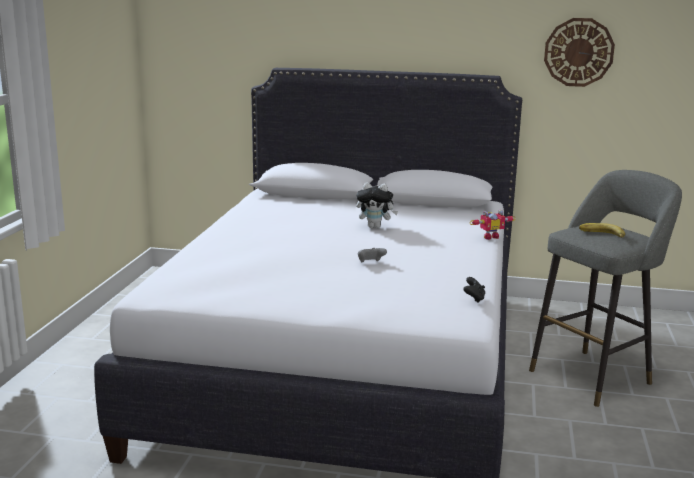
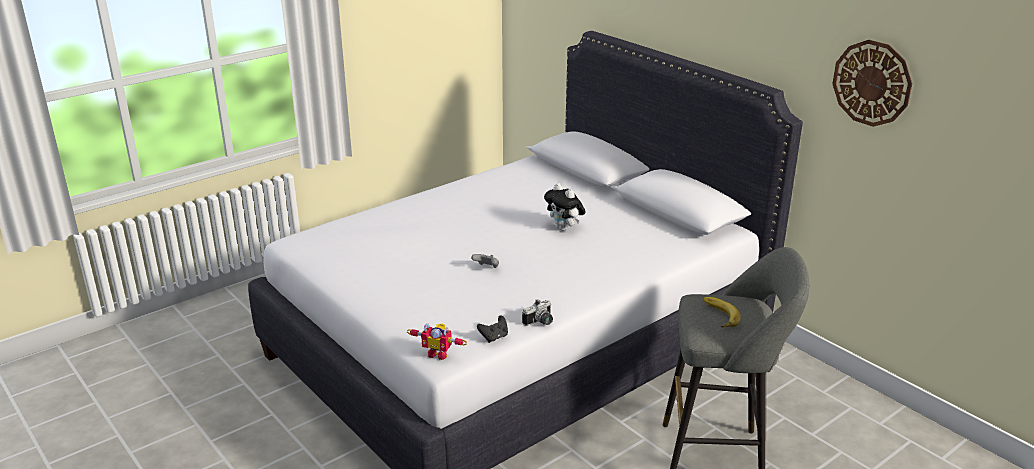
camera: 40 degrees right, 10 degrees up
toy robot [469,209,516,240] -> toy robot moved to [407,323,467,360]
none -> camera [522,299,553,326]

